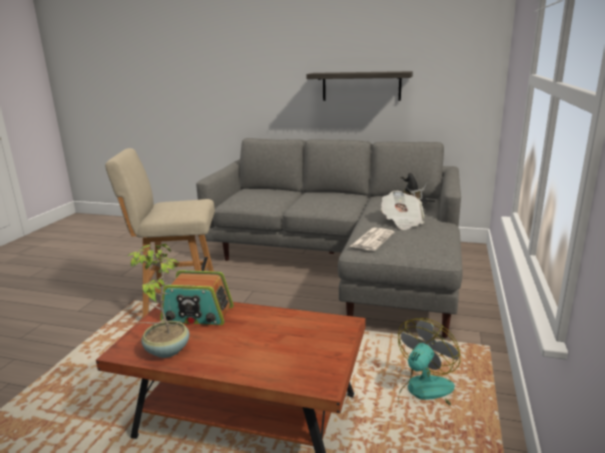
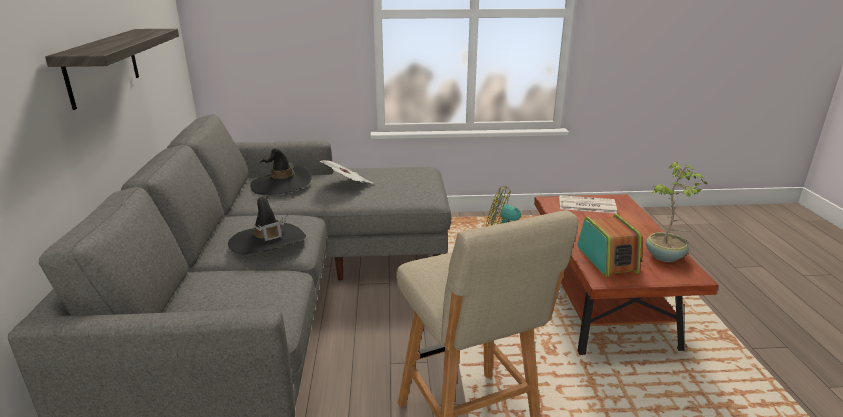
camera: 110 degrees left, 5 degrees up
newspaper [349,228,394,251] -> newspaper moved to [559,195,617,213]
none -> black hat [228,197,306,255]

